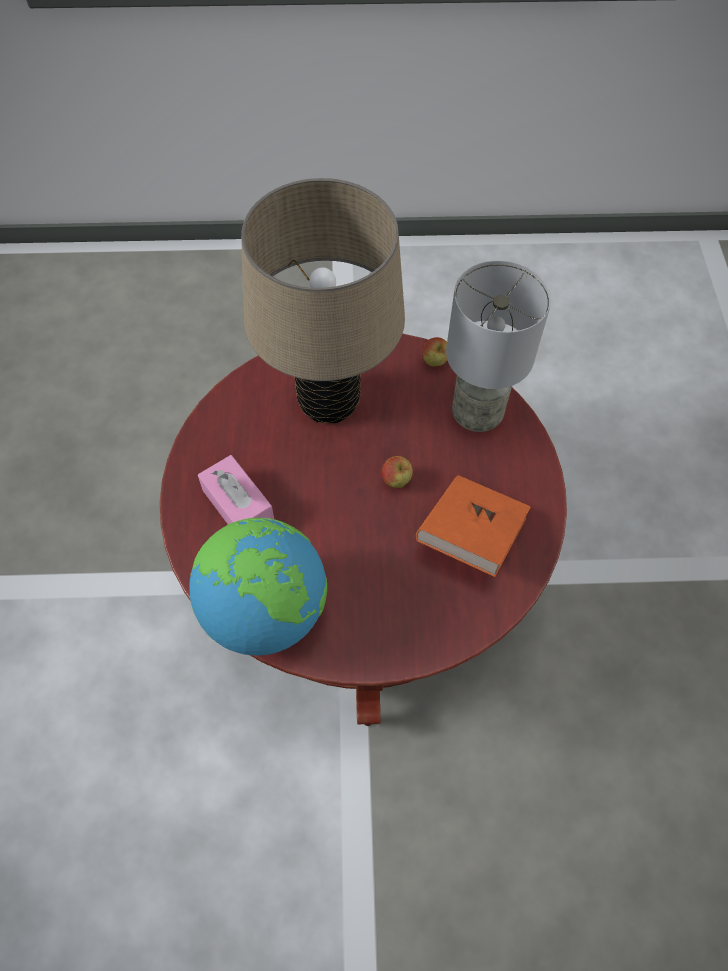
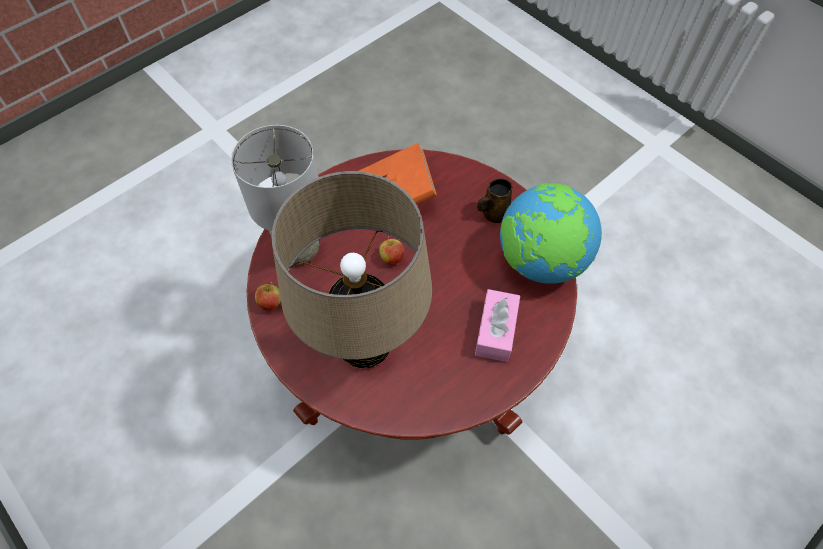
camera: 130 degrees left, 0 degrees up
none -> brown mug [477,178,512,223]

